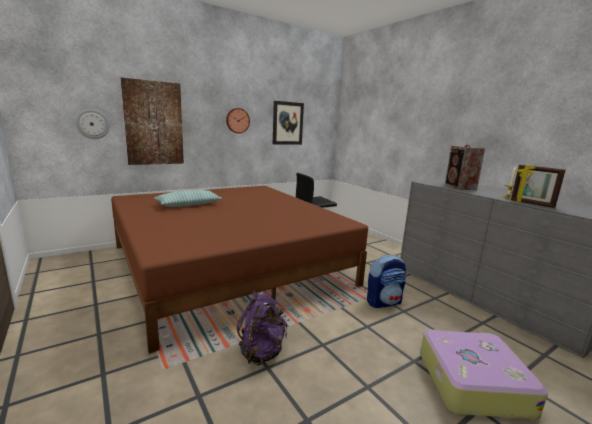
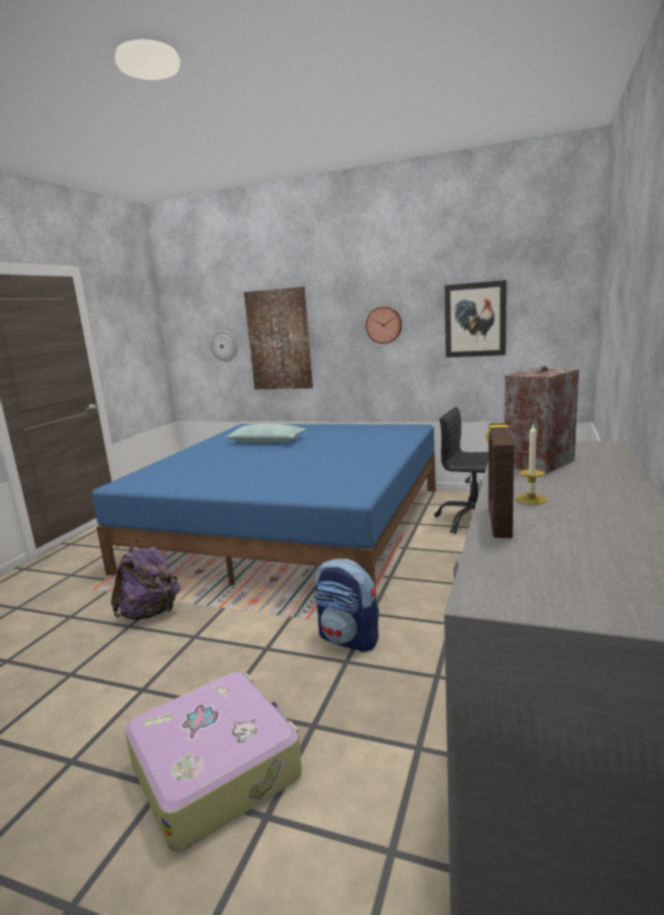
camera: 55 degrees right, 0 degrees up
brown bed [111,186,368,354] -> blue bed [92,424,436,602]

